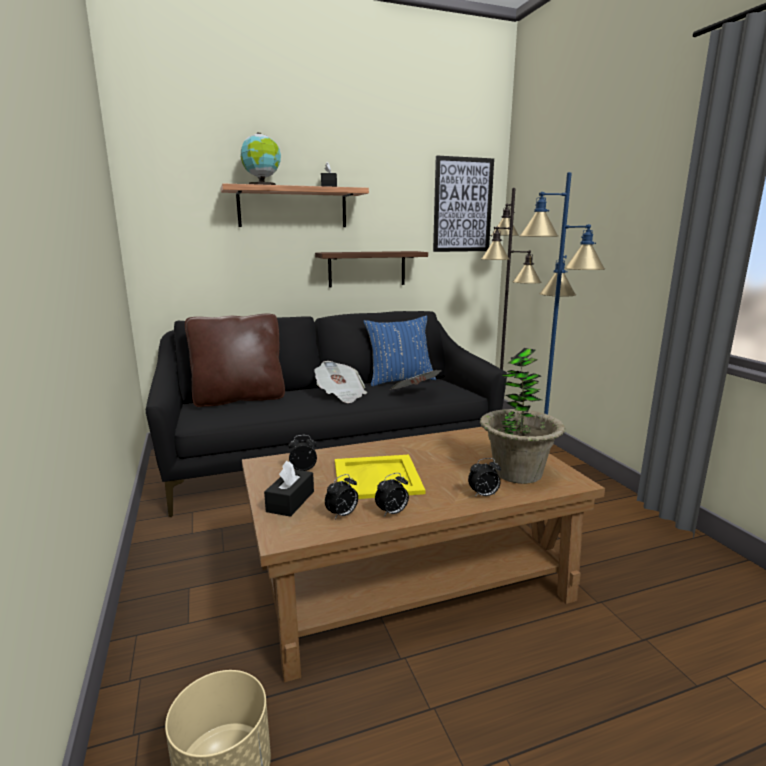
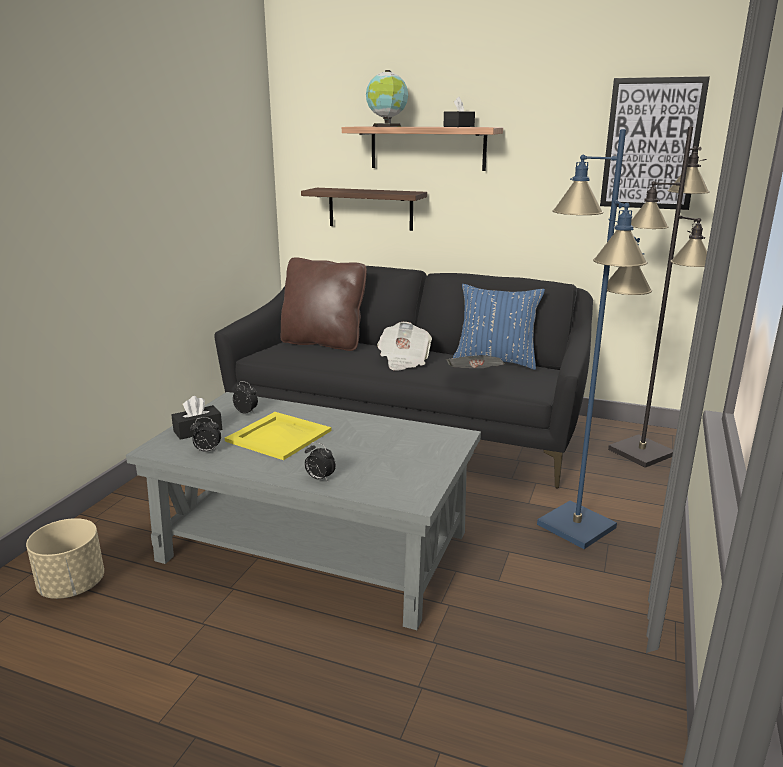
camera: 40 degrees right, 5 degrees up
brown coffee table [242,427,605,683] -> grey coffee table [126,392,481,630]
shelf [315,251,428,287] -> shelf moved to [301,188,427,231]
alarm clock [375,473,409,517] -> none
potted plant [480,348,565,484] -> none

